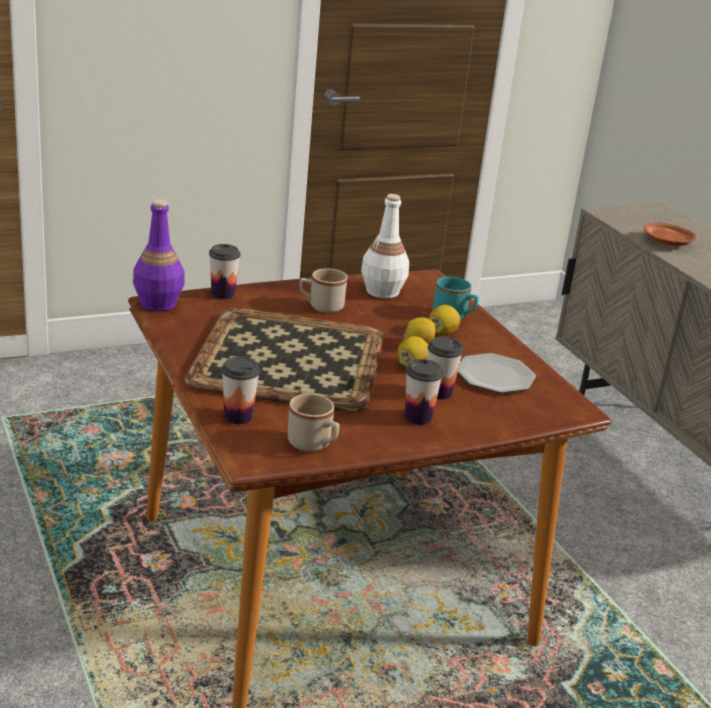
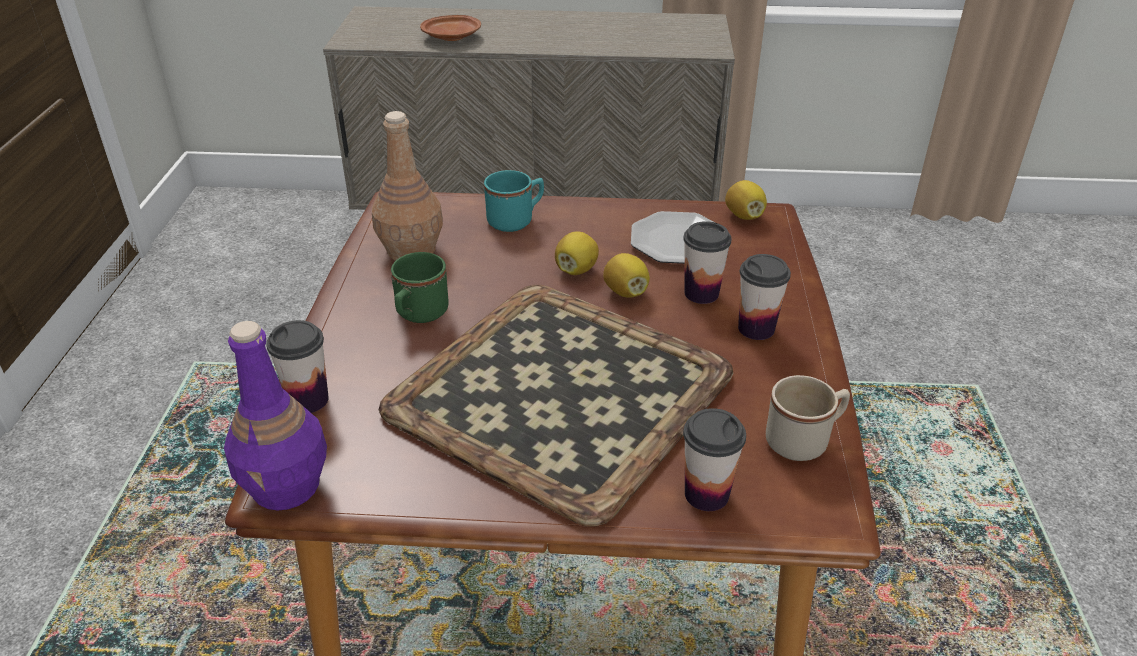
camera: 60 degrees left, 10 degrees up
beige mug [300,268,348,313] -> green mug [391,252,448,323]
white bottle [361,194,409,299] -> brown bottle [372,111,443,261]
lemon [429,305,460,335] -> lemon moved to [725,180,767,220]

